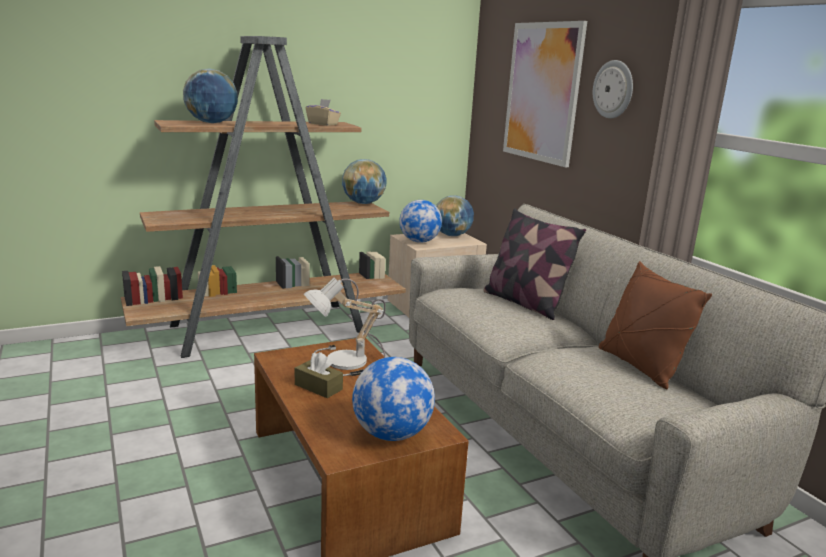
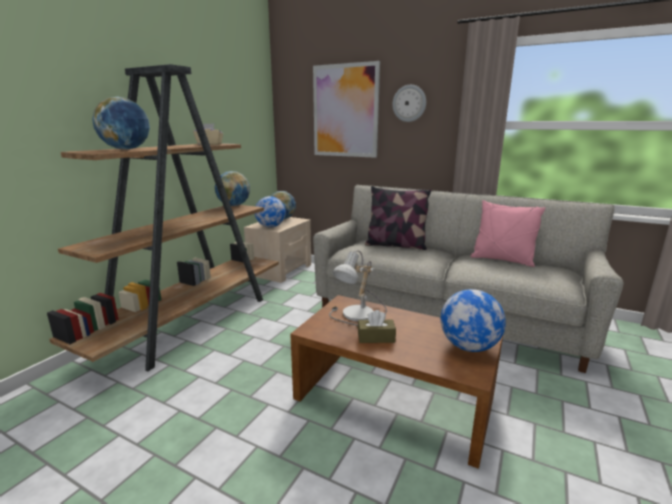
camera: 35 degrees left, 0 degrees up
brown pillow [599,261,712,389] -> pink pillow [470,200,546,267]

